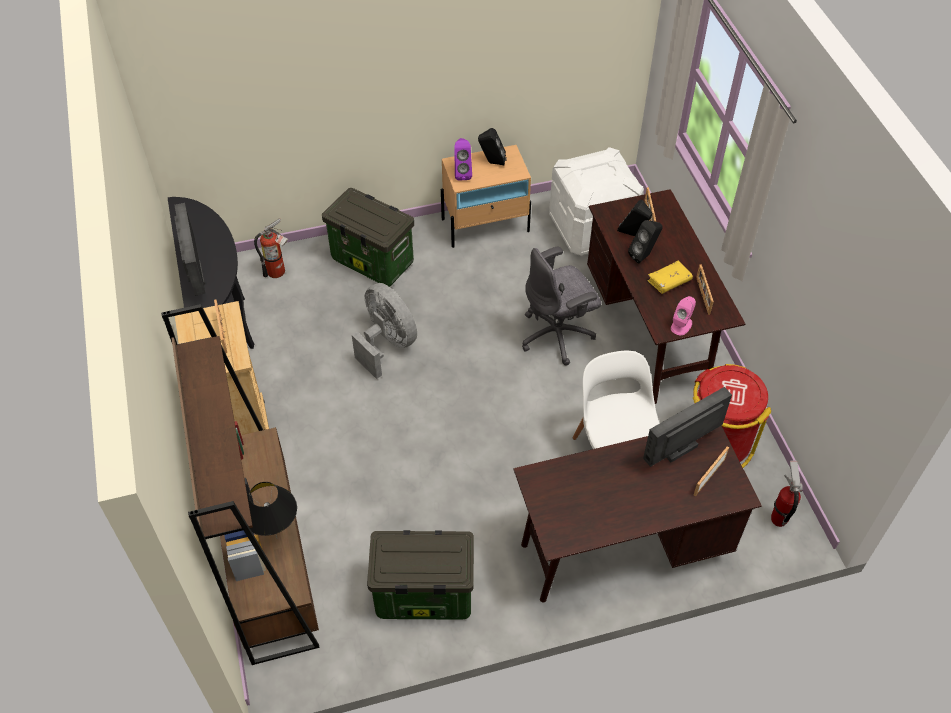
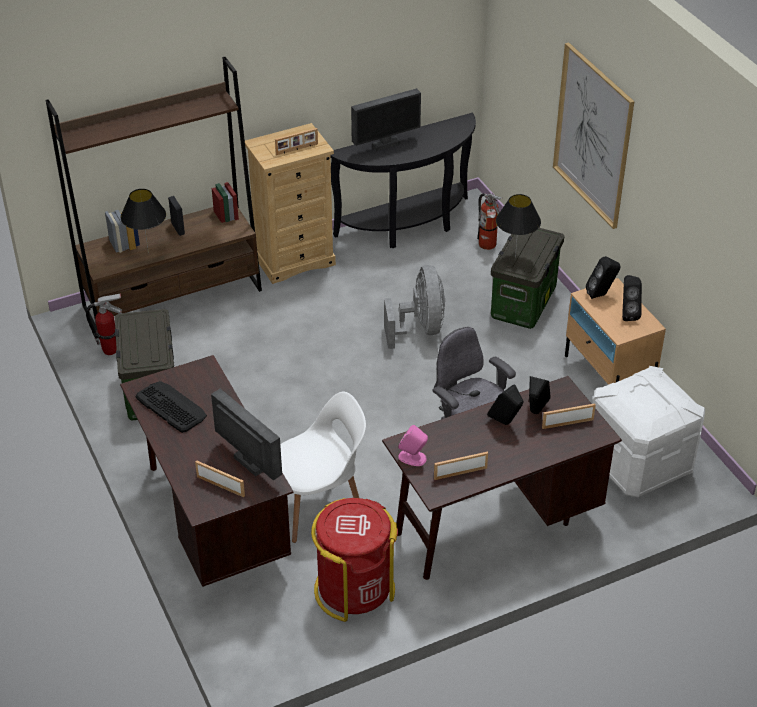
camera: 80 degrees right, 10 degrees down
grey fan [352,283,417,379] -> grey fan turned 45 degrees counterclockwise [384,265,445,349]
purple speaker [454,138,472,181] -> black speaker [586,256,621,299]
yellow book [647,261,693,294] -> none
fire extinguisher [771,460,803,527] -> fire extinguisher moved to [86,293,122,355]
none -> keyboard [135,381,207,433]
none -> black table lamp [496,194,541,258]
none -> picture [553,42,634,229]

